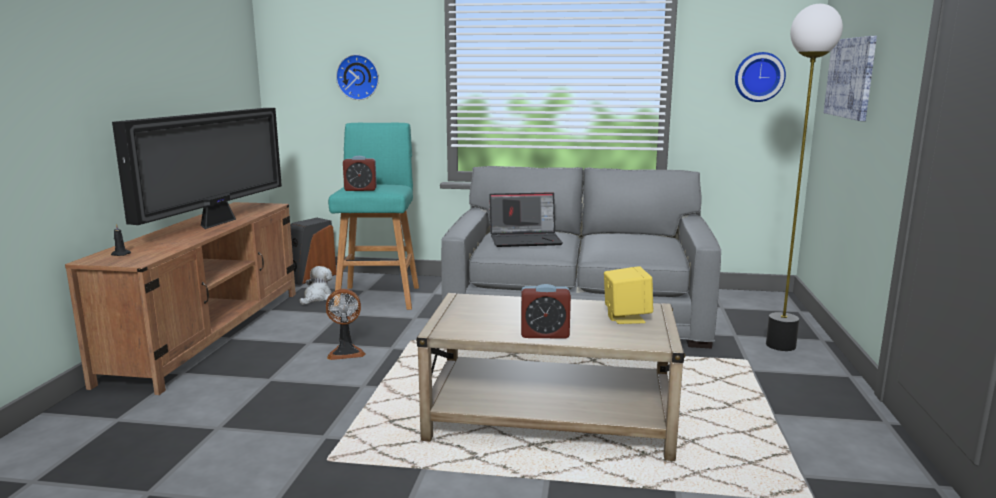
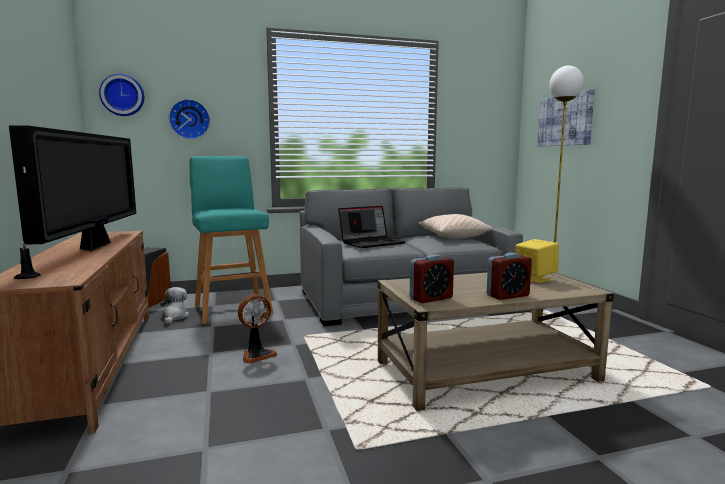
camera: 25 degrees left, 5 degrees down
alarm clock [343,156,377,191] -> alarm clock moved to [410,254,454,303]
wall clock [735,52,786,102] -> wall clock moved to [99,74,144,116]
none -> beige pillow [418,214,493,239]

